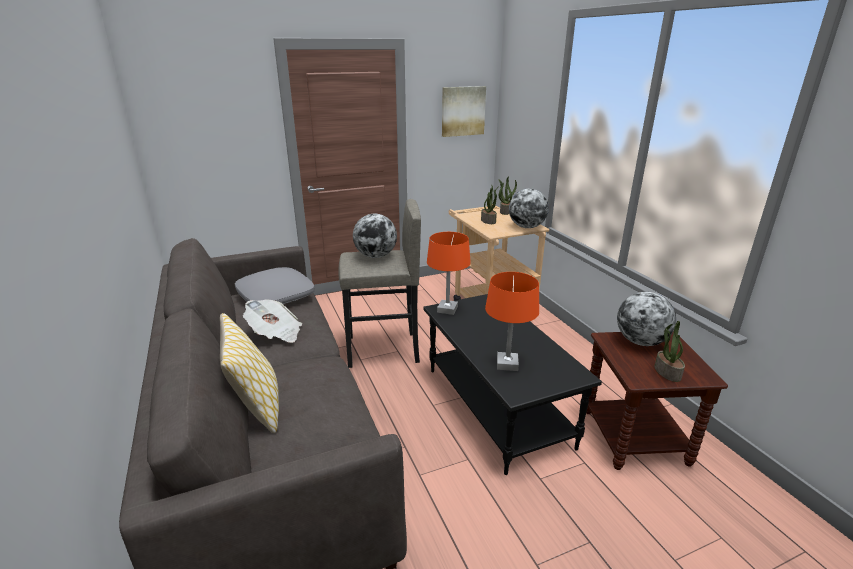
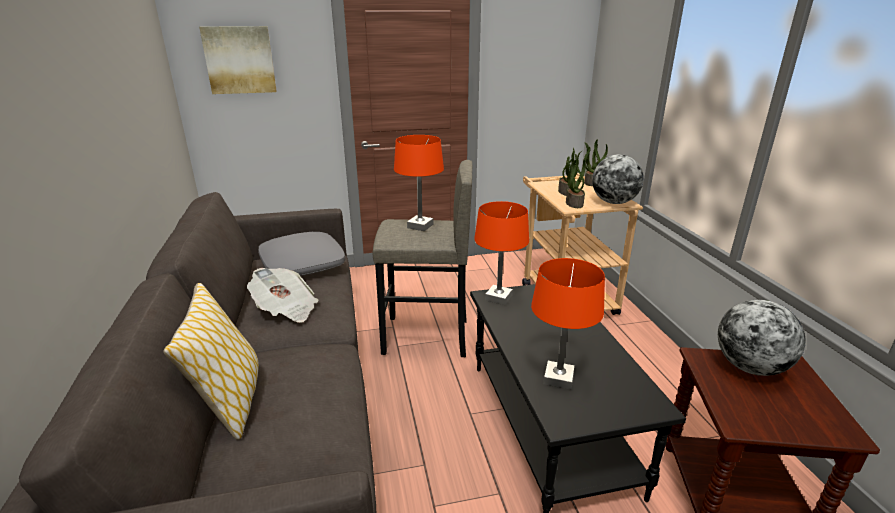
camera: 10 degrees right, 0 degrees up
globe [353,214,397,258] -> orange table lamp [394,135,444,231]
picture [442,86,486,137] -> picture moved to [199,26,277,94]
potted plant [655,321,685,382] -> potted plant moved to [566,156,586,208]

